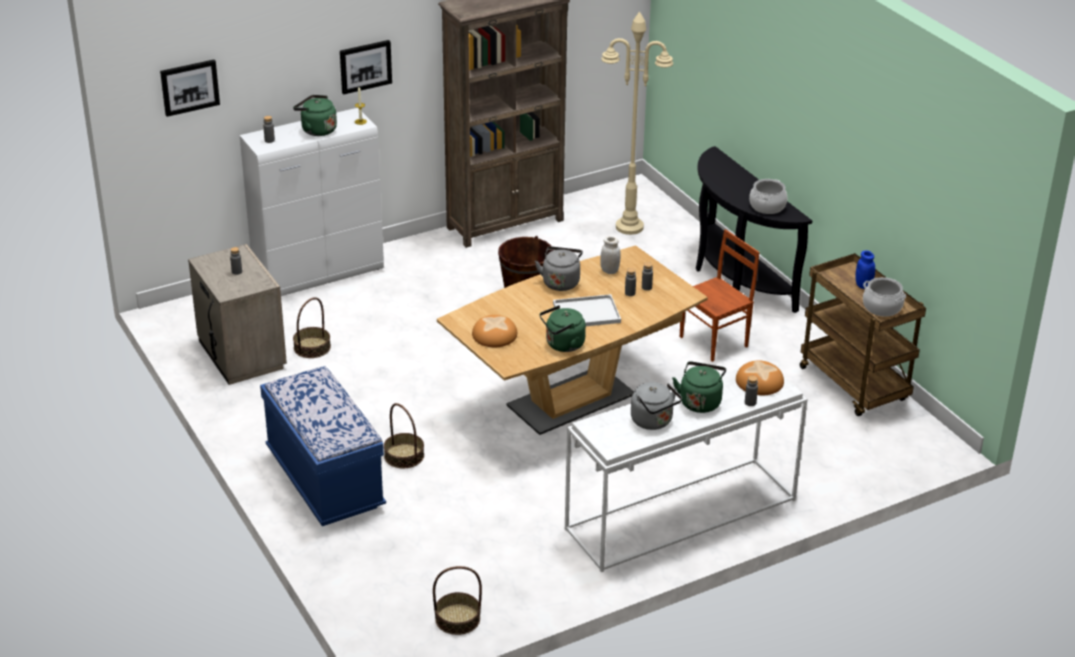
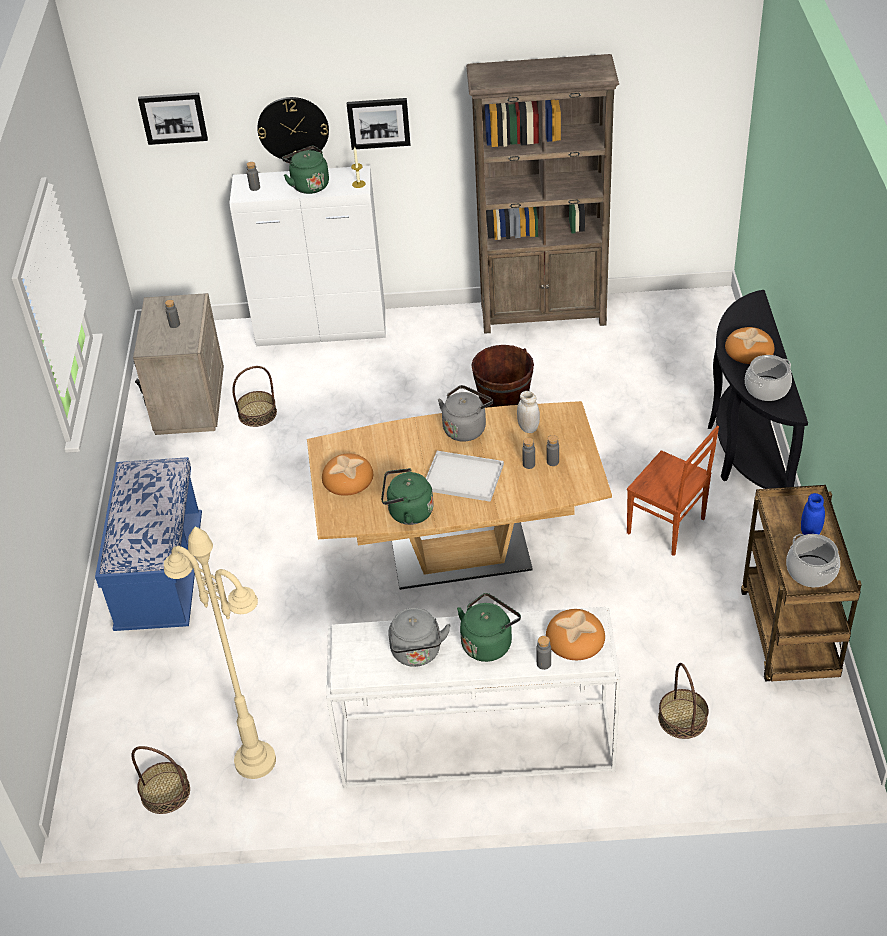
camera: 30 degrees right, 10 degrees up
basket [384,403,424,468] -> basket moved to [658,663,709,739]
beige floor lamp [601,12,673,235] -> beige floor lamp moved to [164,526,276,779]
brown chair [680,229,760,362] -> brown chair turned 45 degrees clockwise [627,425,719,556]
none -> wall clock [257,97,329,161]
none -> bread [725,327,775,364]

